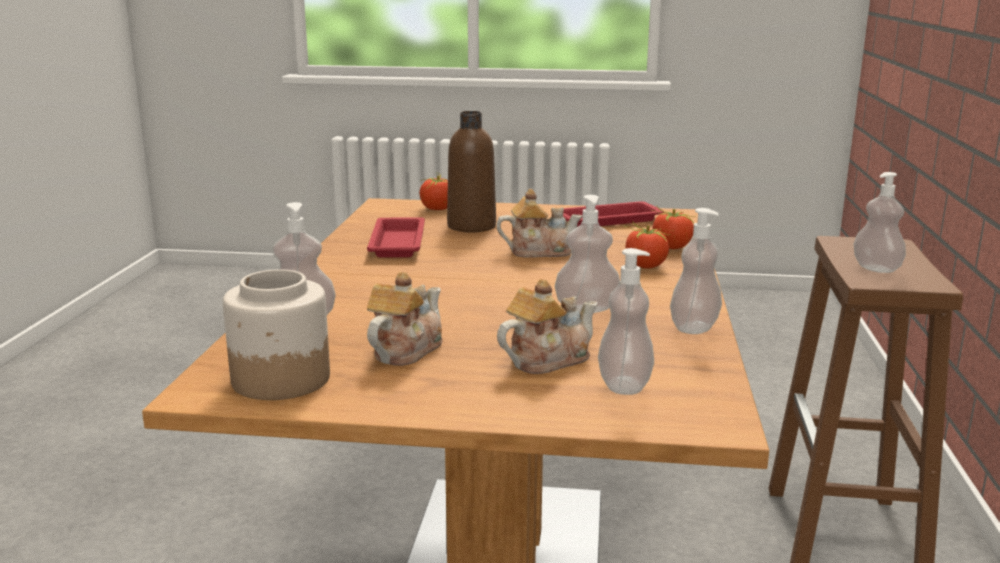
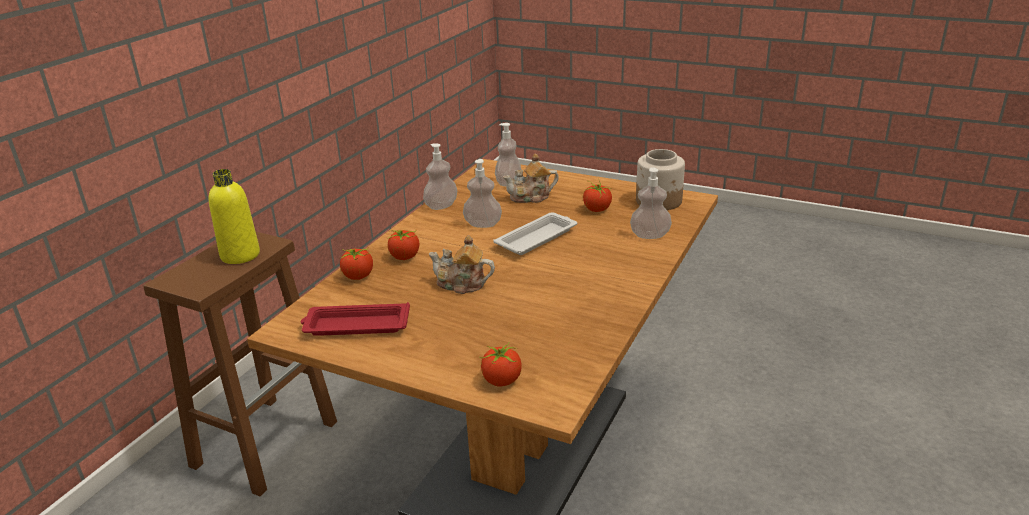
camera: 160 degrees left, 10 degrees up
red tray [367,217,425,258] -> none
teapot [367,272,442,366] -> tomato [583,181,612,212]
brown bottle [447,111,496,233] -> none
soap dispenser [854,172,906,273] -> yellow bottle [209,169,260,264]
none -> white tray [493,212,577,255]

